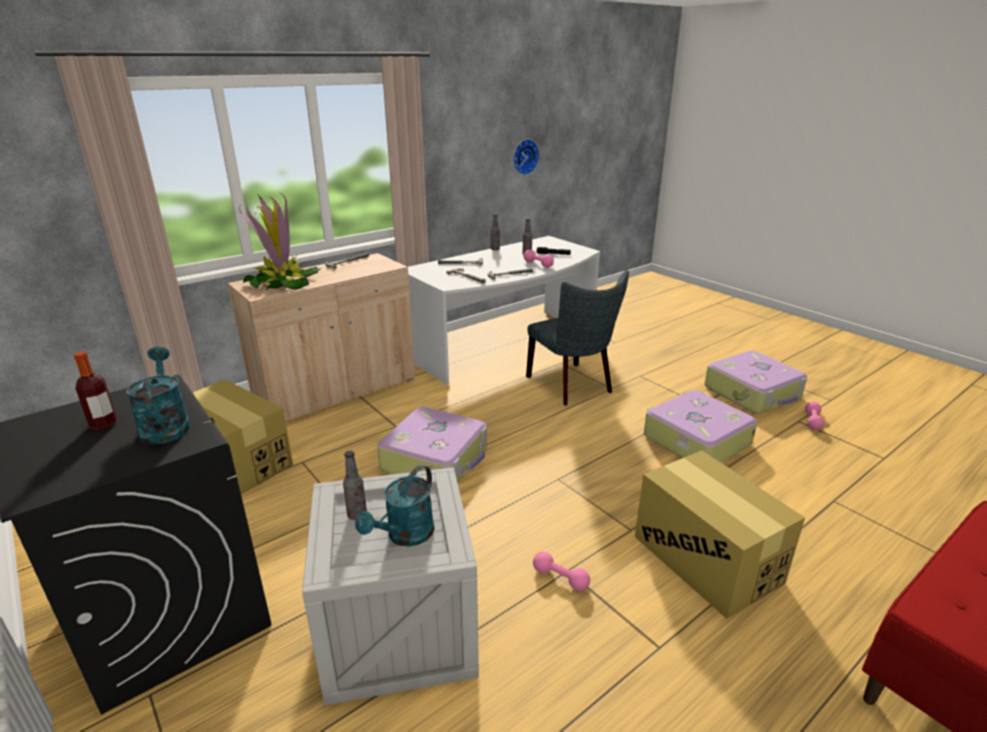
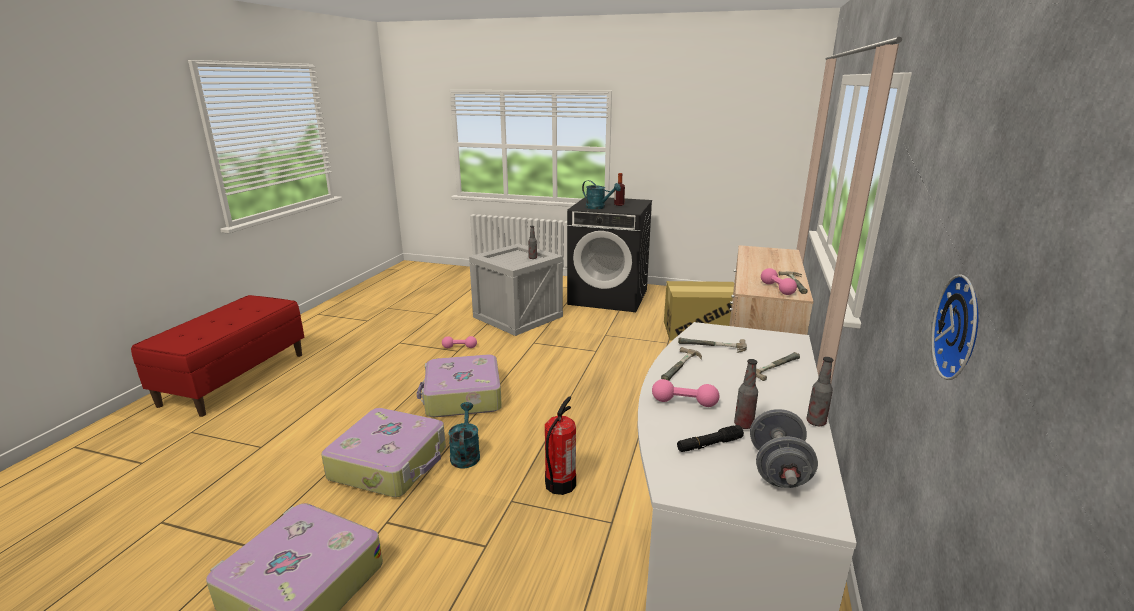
camera: 145 degrees right, 5 degrees down
potted plant [239,192,321,292] -> none
turquoise watering can [355,465,435,547] -> turquoise watering can moved to [448,402,480,469]
suitcase [377,407,487,483] -> suitcase moved to [417,354,502,417]
grey chair [526,270,629,405] -> fire extinguisher [545,396,576,495]
cardboard box [635,450,805,619] -> none
pink dumbbell [805,402,824,430] -> pink dumbbell moved to [761,268,797,295]
none -> grey dumbbell [750,409,818,488]

